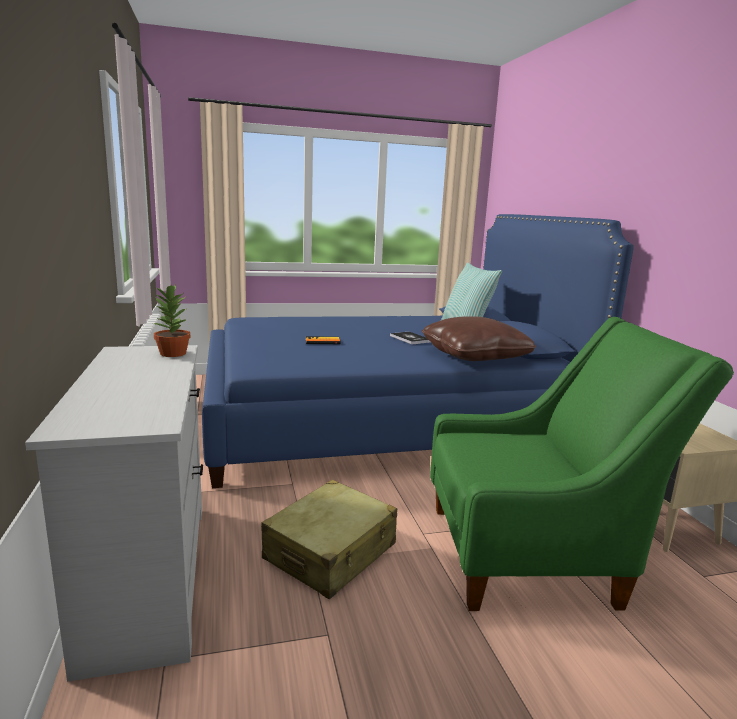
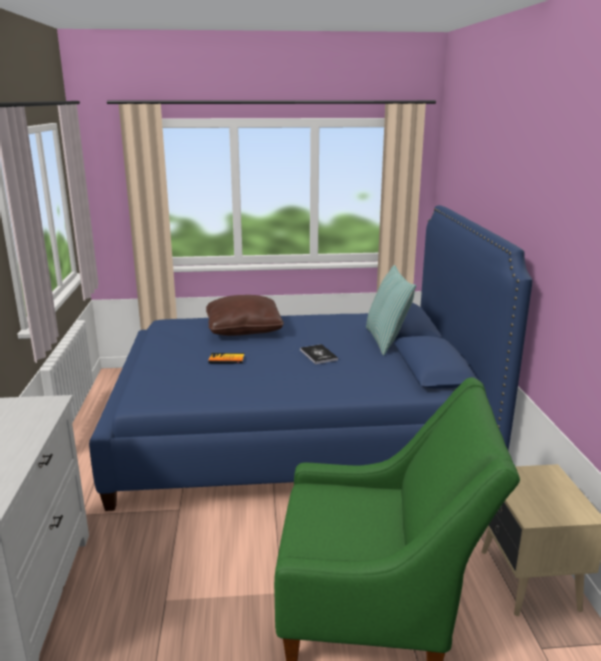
camera: 10 degrees right, 5 degrees up
potted plant [153,285,191,357] -> none
beige suitcase [261,480,397,599] -> none
brown pillow [422,316,536,361] -> brown pillow moved to [206,295,284,336]

